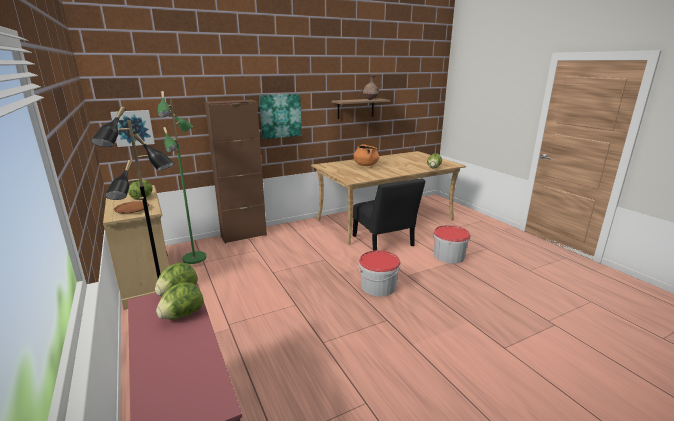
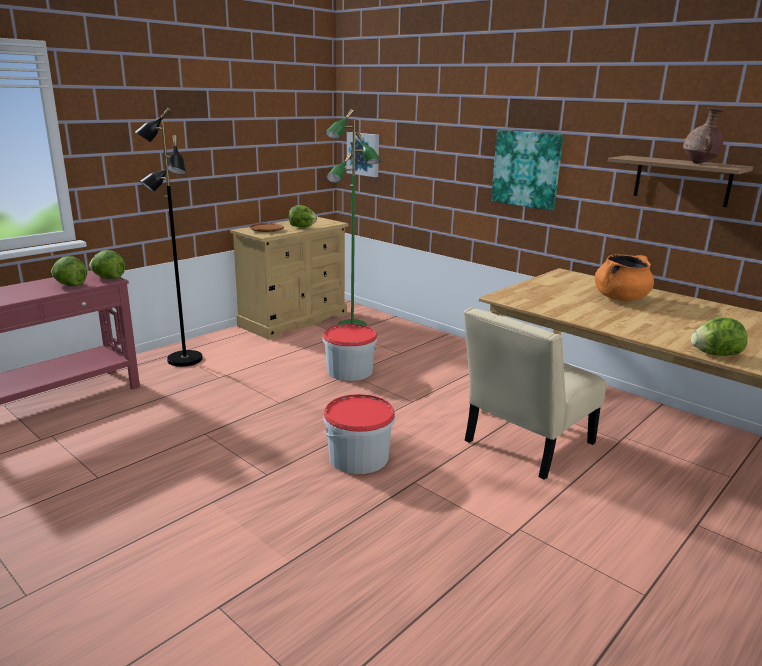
camera: 70 degrees right, 0 degrees up
brown cabinet [205,100,267,244] -> none
black chair [353,178,426,251] -> beige chair [464,307,607,480]
bucket [433,225,470,264] -> bucket moved to [323,324,377,381]

